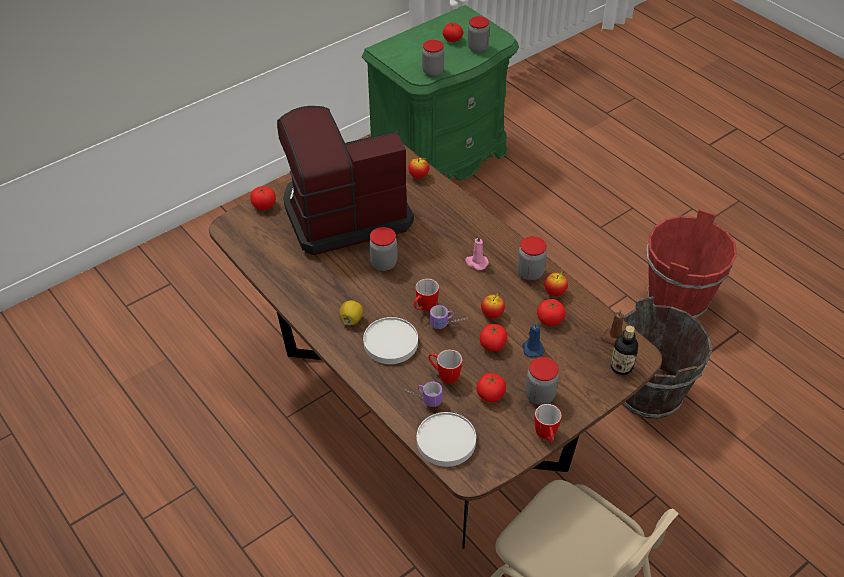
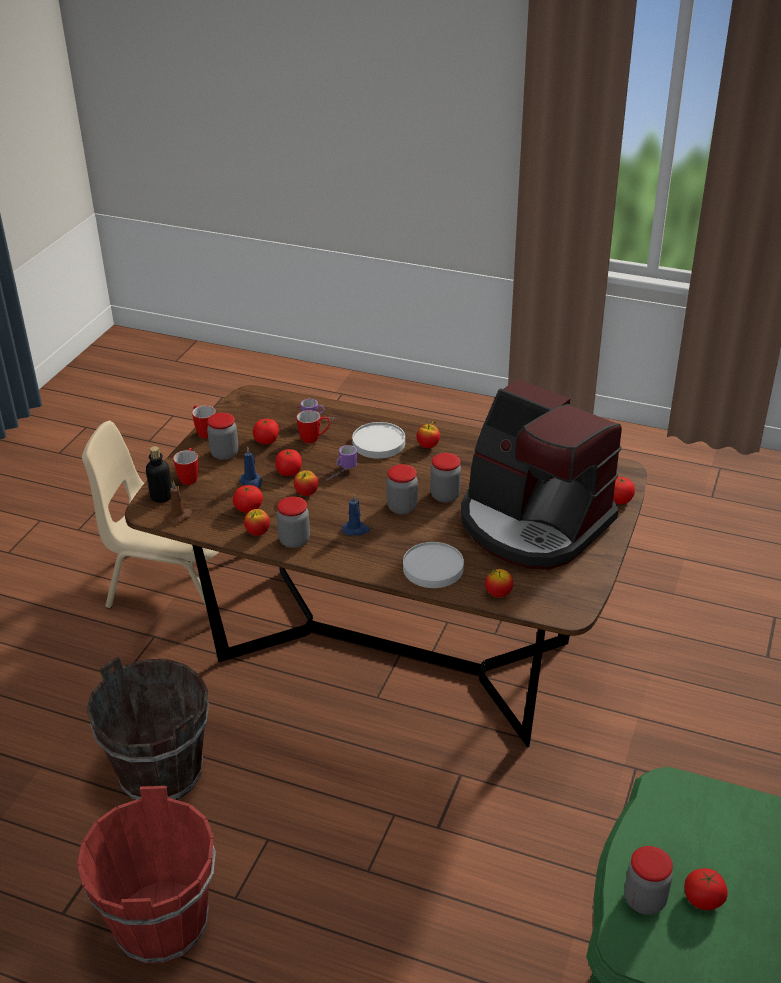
camera: 150 degrees right, 10 degrees down
coffee machine [277,106,414,255] -> coffee machine turned 90 degrees clockwise [461,379,622,570]
lemon [339,300,363,325] -> apple [416,421,440,448]
mug [414,278,439,311] -> mug moved to [173,448,199,485]
white plate [417,412,476,467] -> white plate moved to [403,542,464,588]
jar [422,40,444,77] -> jar moved to [387,464,418,515]
pink candle [465,236,489,270] -> blue candle [342,494,370,536]

